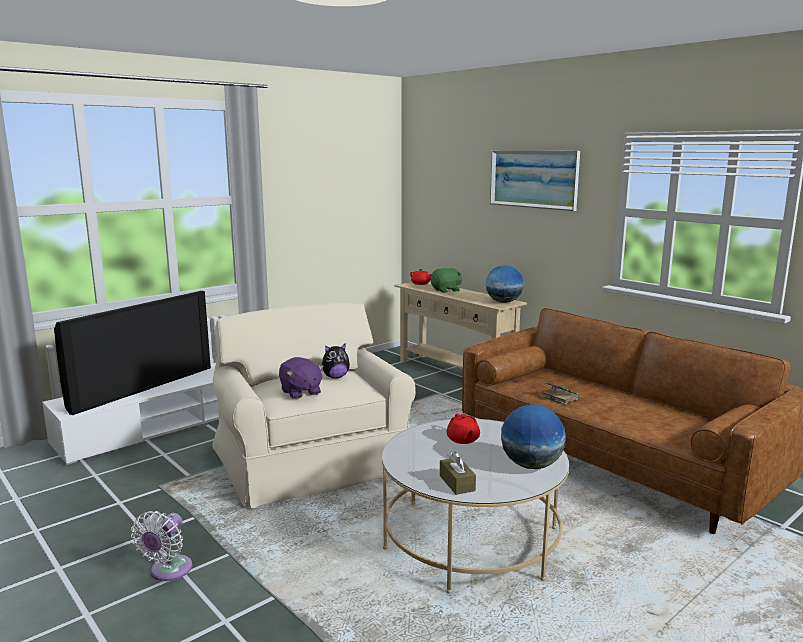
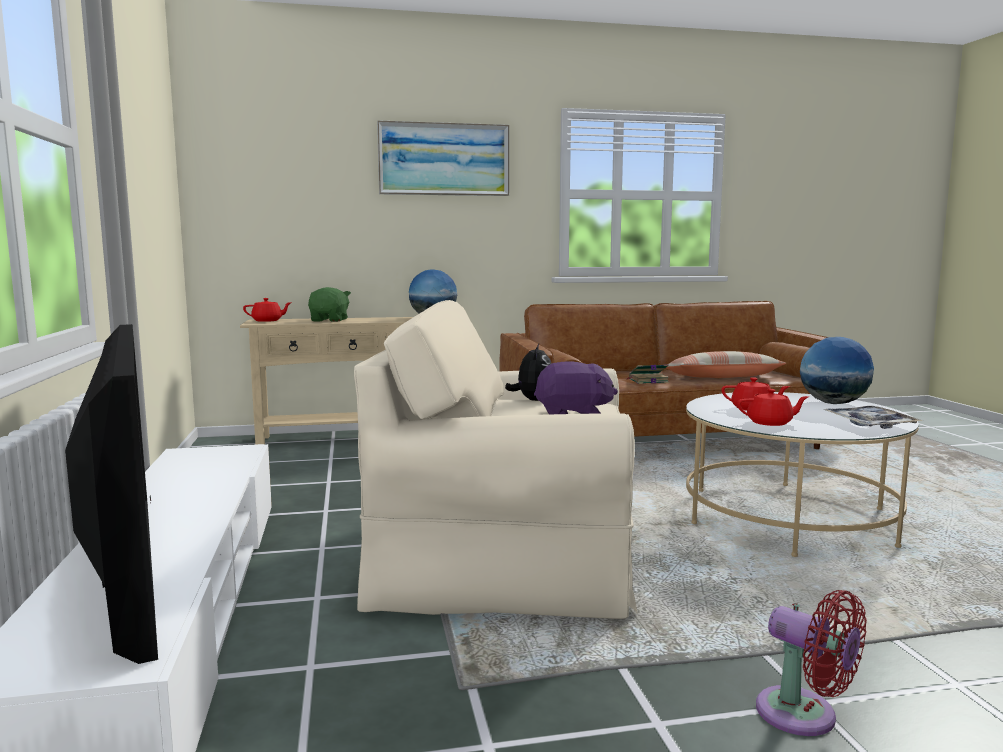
camera: 60 degrees left, 5 degrees down
white fan [131,511,192,581] -> red fan [756,590,867,736]
brown tissue box [440,451,476,495] -> tray [824,406,923,429]
none -> pillow [666,351,786,378]
none -> red teapot [737,389,809,426]

